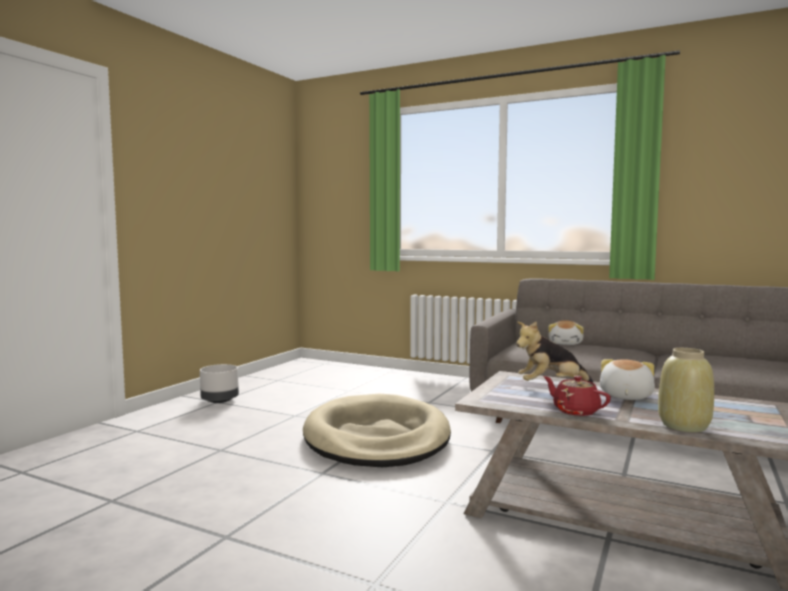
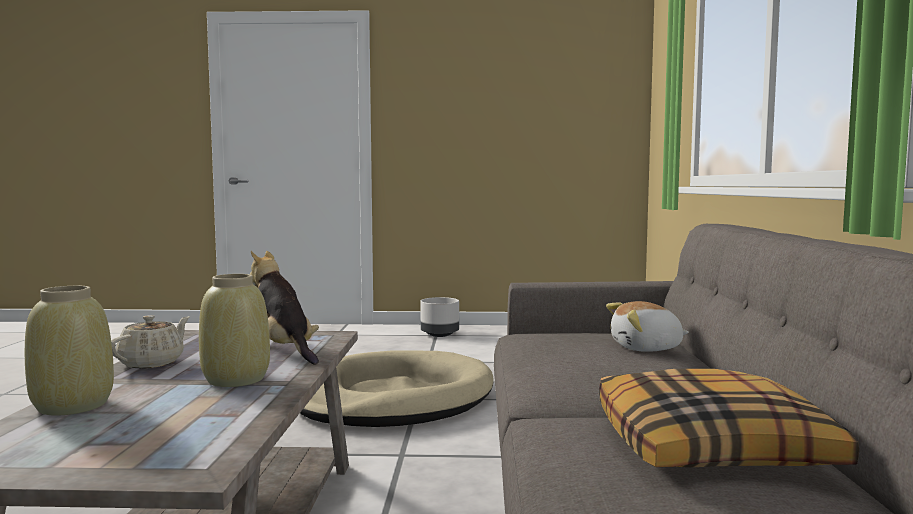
camera: 65 degrees right, 0 degrees up
red teapot [543,376,611,416] -> beige teapot [111,315,190,368]
plush toy [600,359,655,400] -> beige vase [199,274,270,387]
none -> pillow [599,369,859,468]

